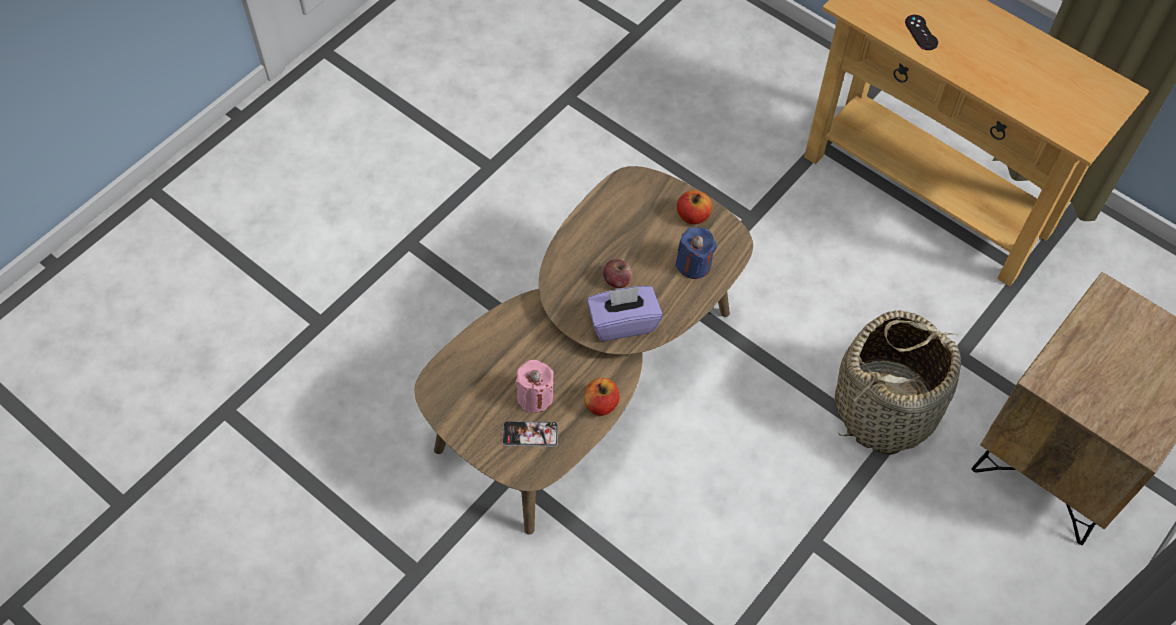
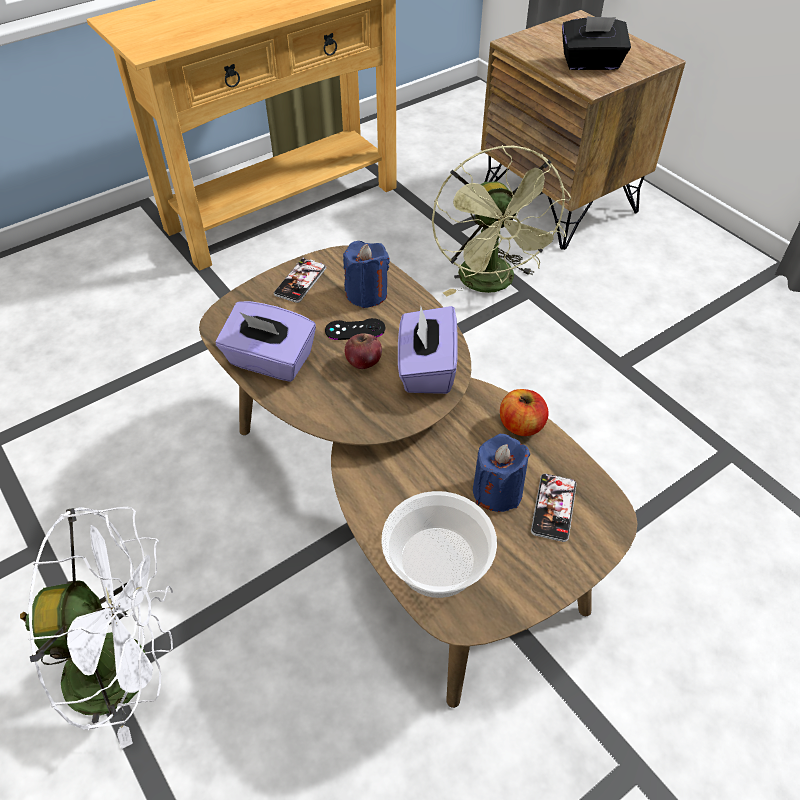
camera: 75 degrees left, 10 degrees down
pink candle [515,360,554,413] -> blue candle [473,434,530,512]
apple [677,190,712,225] -> phone [274,258,326,303]
basket [835,310,961,454] -> green fan [432,145,571,297]
black game controller [905,15,938,50] -> black game controller moved to [325,318,385,340]
none -> white fan [20,507,173,749]
none -> purple tissue box [216,301,316,382]
none -> bowl [381,491,497,598]
none -> black tissue box [562,16,631,70]

